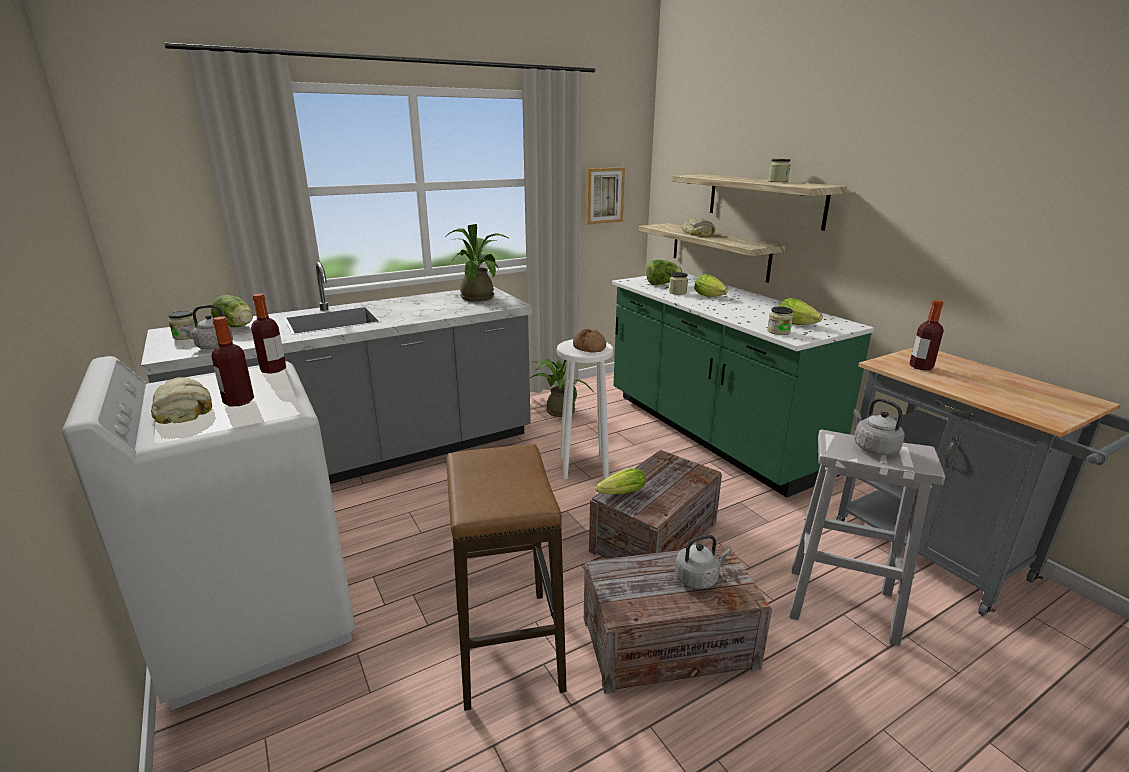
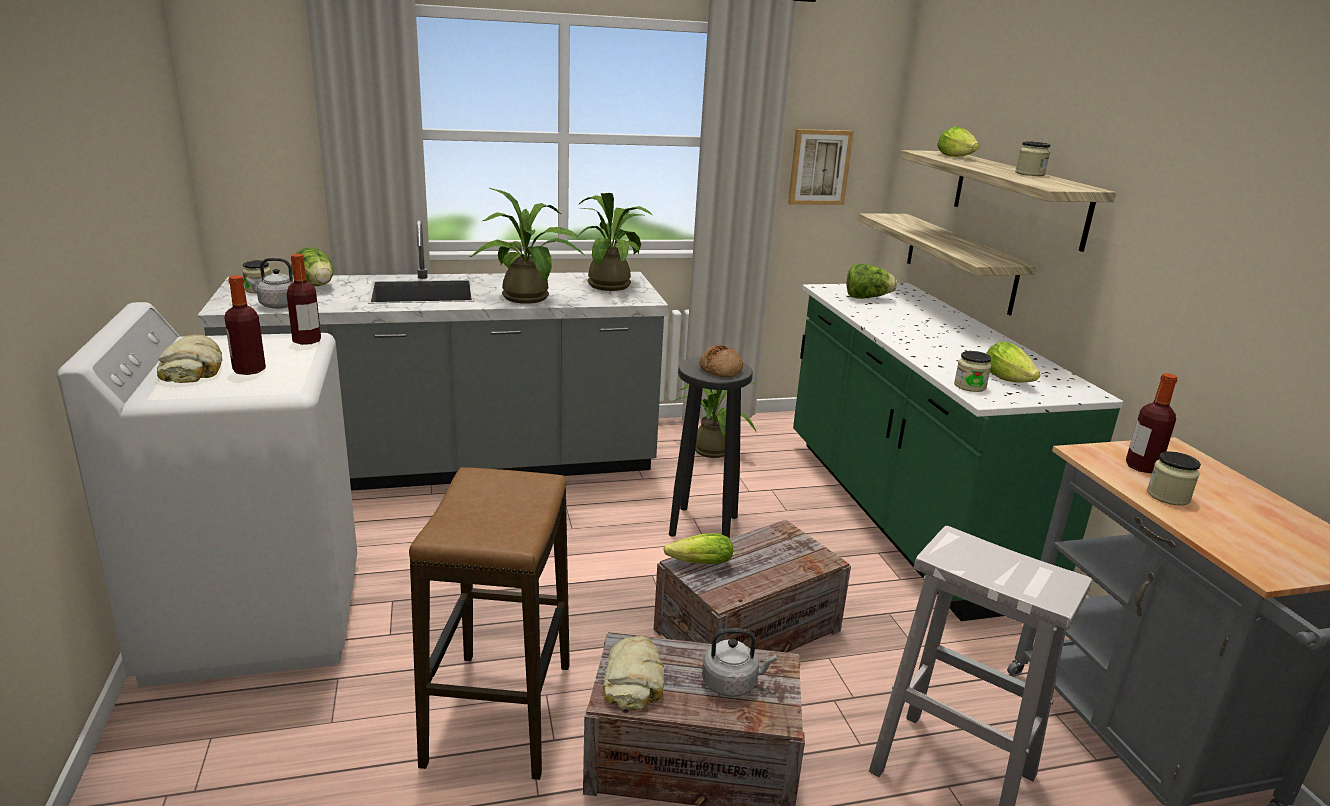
camera: 15 degrees right, 0 degrees up
white stool [557,339,613,479] -> black stool [669,356,753,538]
jar [669,272,688,295] -> jar moved to [1147,451,1201,506]
bread [682,218,715,236] -> bread moved to [603,636,664,709]
lettuce [694,274,728,297] -> lettuce moved to [937,126,979,157]
grey kettle [853,398,905,455] -> none
none -> potted plant [470,188,584,304]

